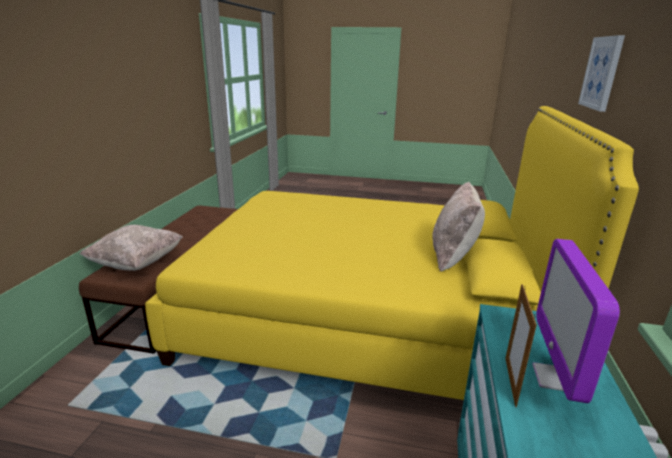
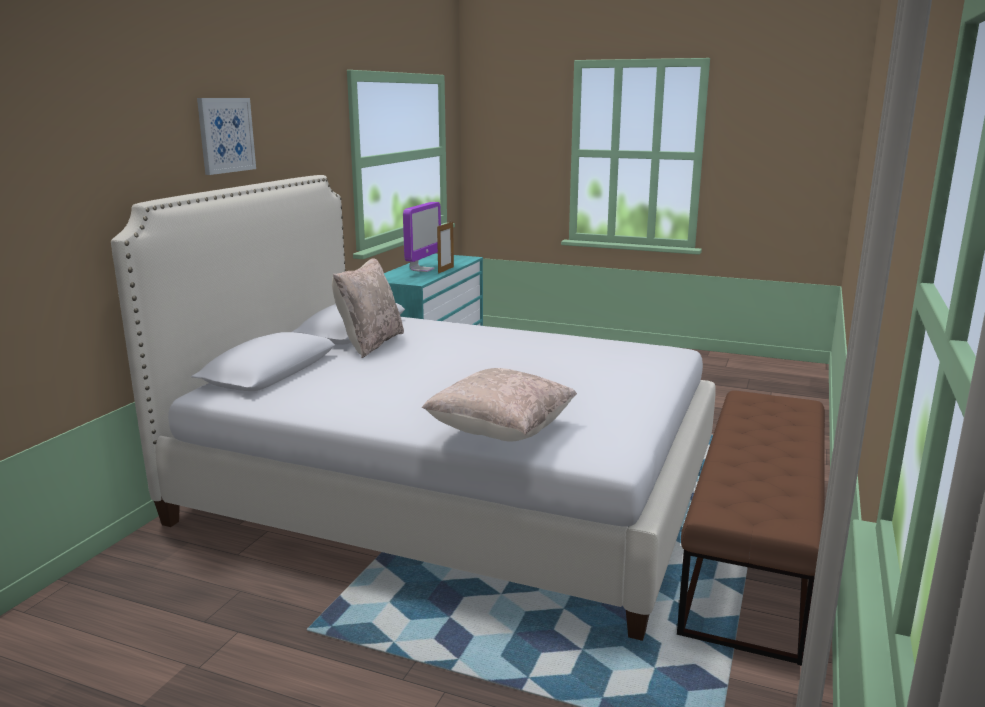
camera: 170 degrees left, 5 degrees down
beige pillow [80,225,183,271] -> beige pillow moved to [422,368,577,442]
yellow bed [145,106,639,400] -> white bed [111,175,716,641]

